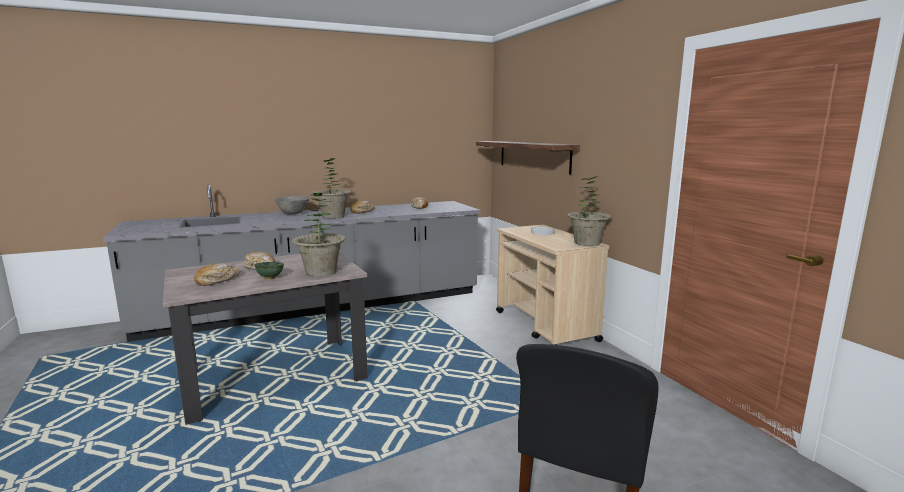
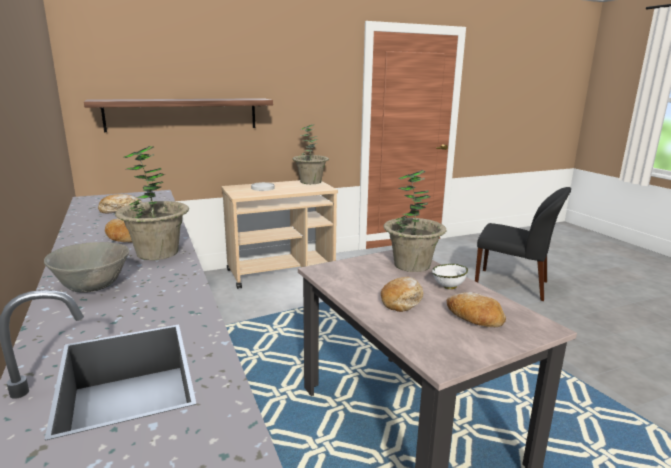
camera: 90 degrees left, 5 degrees up
green bowl [254,262,284,279] -> white bowl [432,264,468,289]

